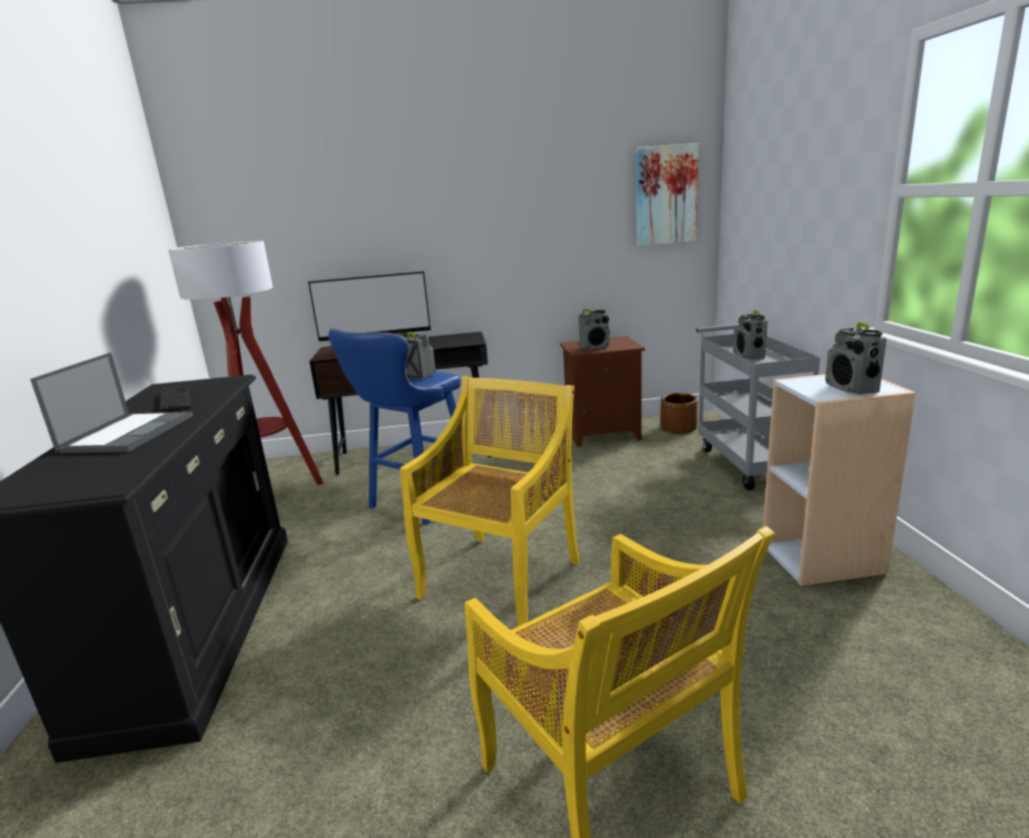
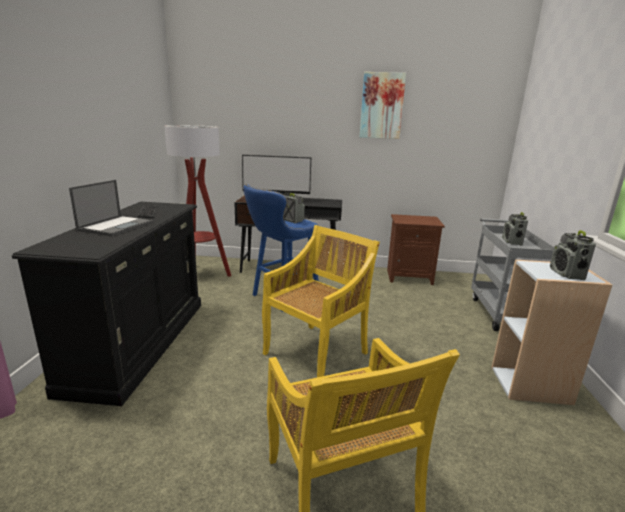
camera: 10 degrees right, 0 degrees up
radio [578,309,610,350] -> none
picture [636,143,699,246] -> picture moved to [360,72,406,139]
brown planter [660,393,698,434] -> none

